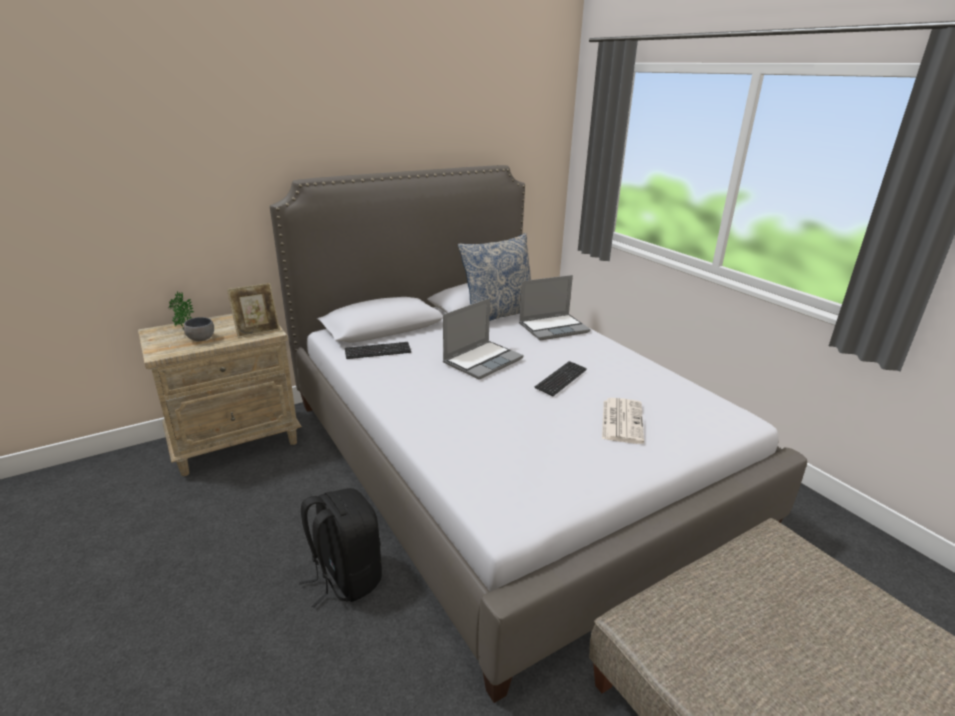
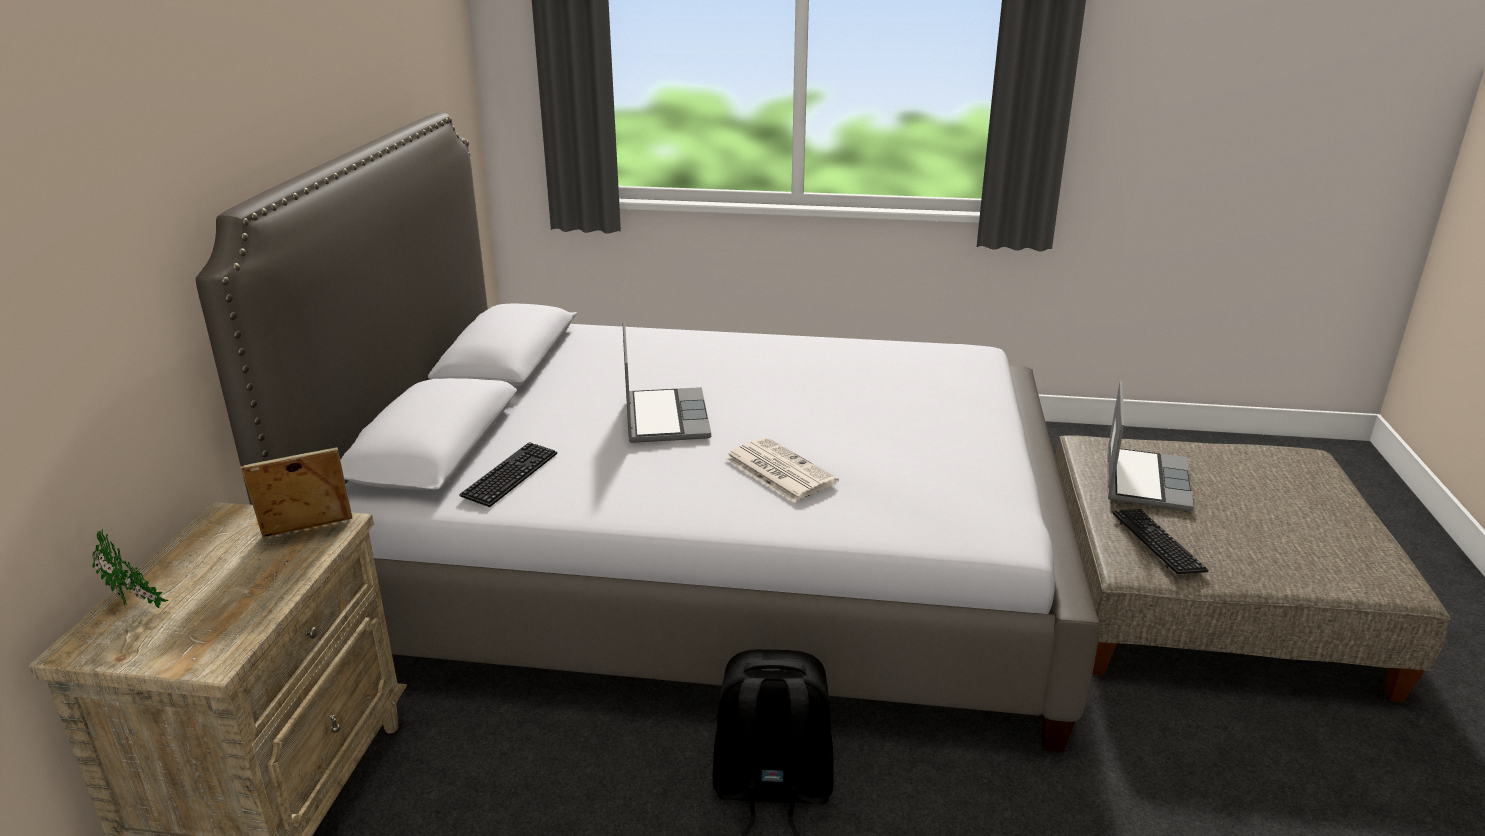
camera: 50 degrees left, 0 degrees up
grey bowl [184,317,214,341] -> none
picture frame [227,283,280,338] -> picture frame turned 120 degrees counterclockwise [241,447,353,538]
pillow [458,233,531,321] -> none
laptop [519,275,591,341] -> laptop moved to [1107,381,1194,511]
keyboard [535,361,587,396] -> keyboard moved to [1112,509,1209,574]
newspaper [602,398,644,444] -> newspaper moved to [725,437,839,502]

